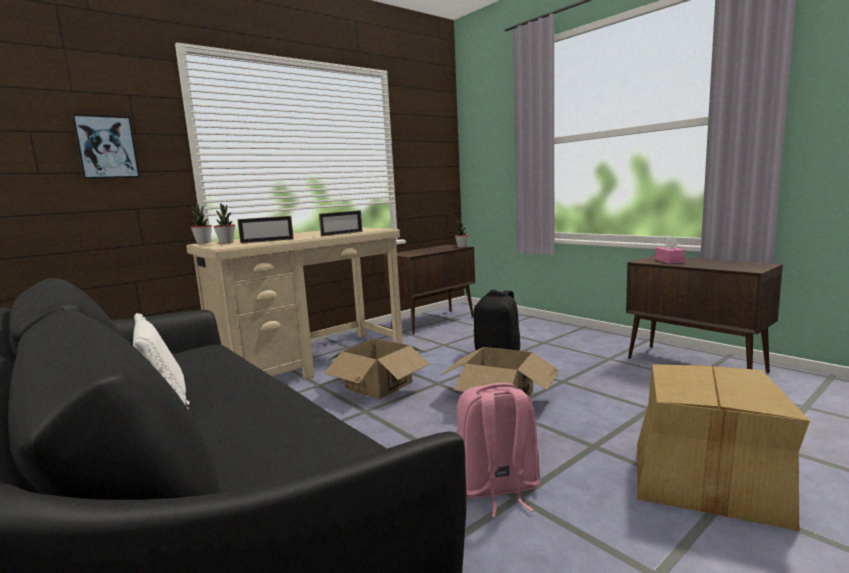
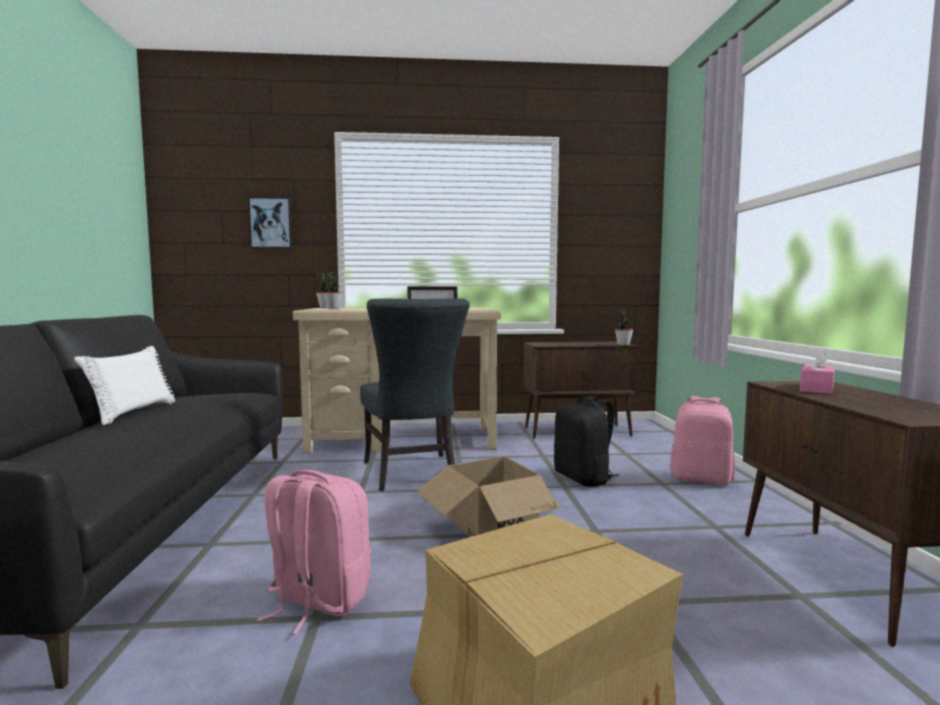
camera: 35 degrees right, 5 degrees down
picture frame [237,216,294,243] -> none
cardboard box [324,338,430,399] -> grey chair [360,298,470,491]
none -> pink backpack [670,396,735,485]

